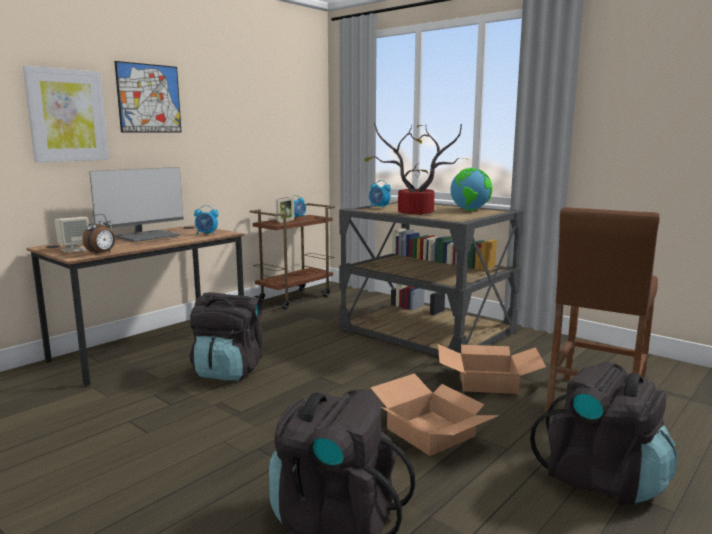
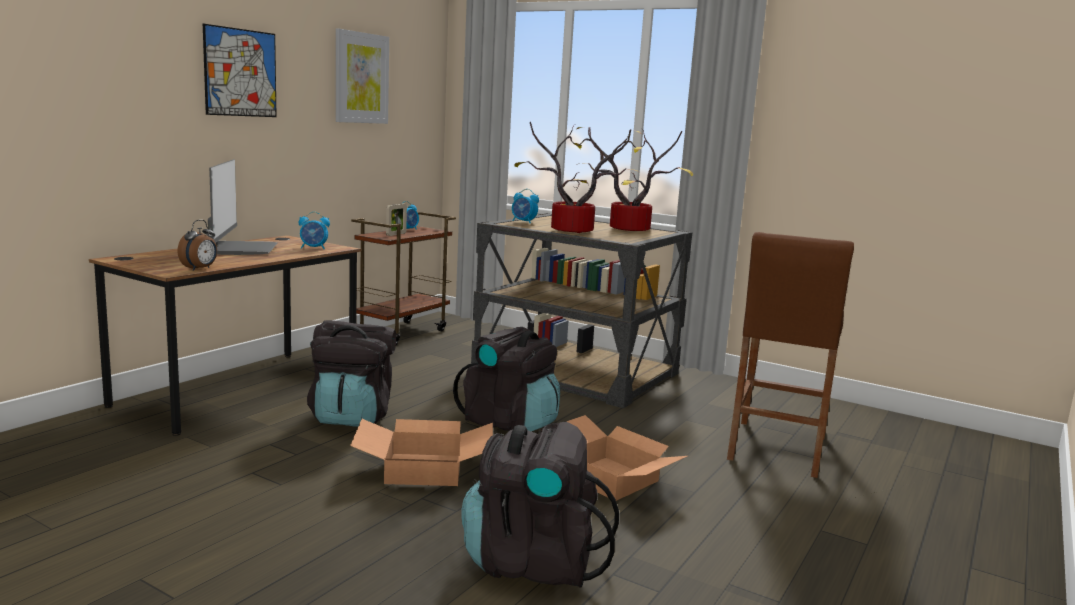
camera: 10 degrees left, 0 degrees up
picture [23,66,109,162] -> picture moved to [335,28,389,124]
beige speaker [55,217,89,253] -> none
monitor [89,167,184,242] -> monitor turned 45 degrees counterclockwise [208,159,277,255]
cardboard box [438,344,546,394] -> cardboard box moved to [350,419,493,486]
globe [450,168,492,211] -> potted plant [579,127,693,231]
black backpack [530,362,677,505] -> black backpack moved to [453,327,560,431]

